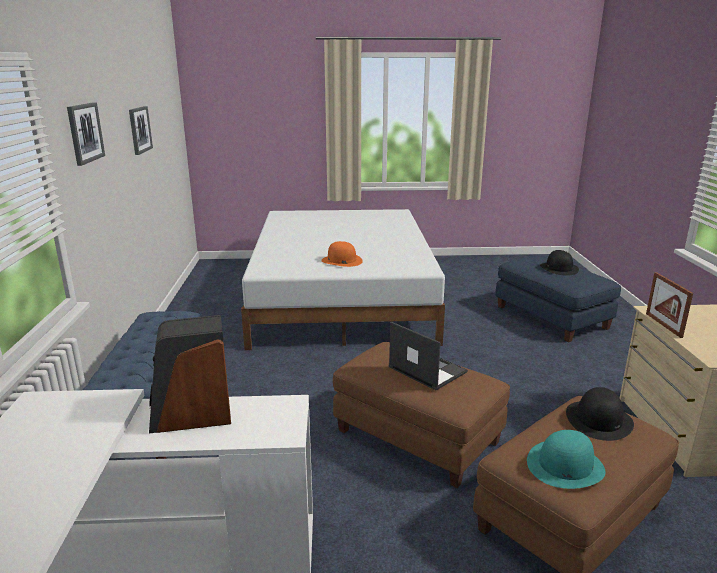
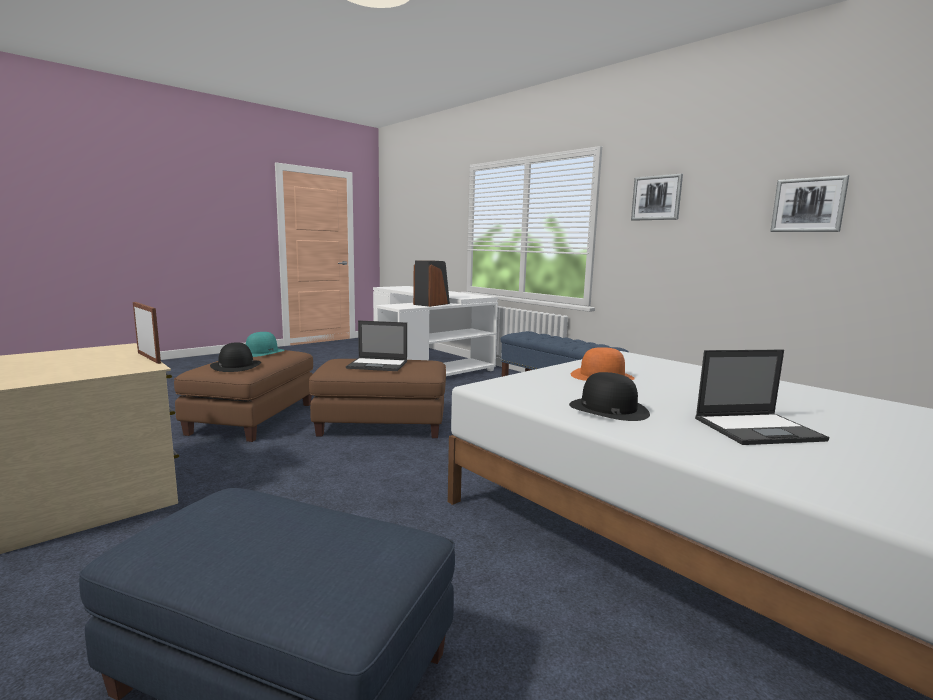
camera: 140 degrees right, 10 degrees down
black hat [540,250,579,276] -> black hat moved to [569,372,650,421]
none -> laptop [695,350,829,445]

